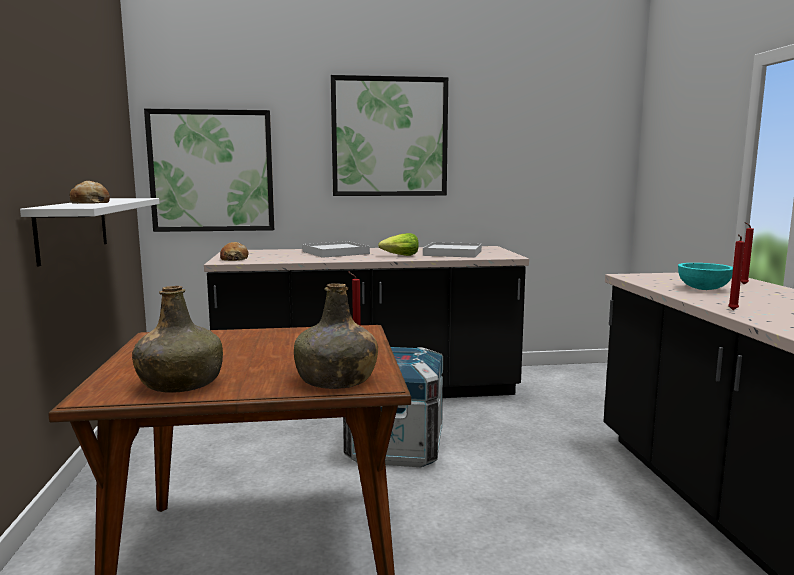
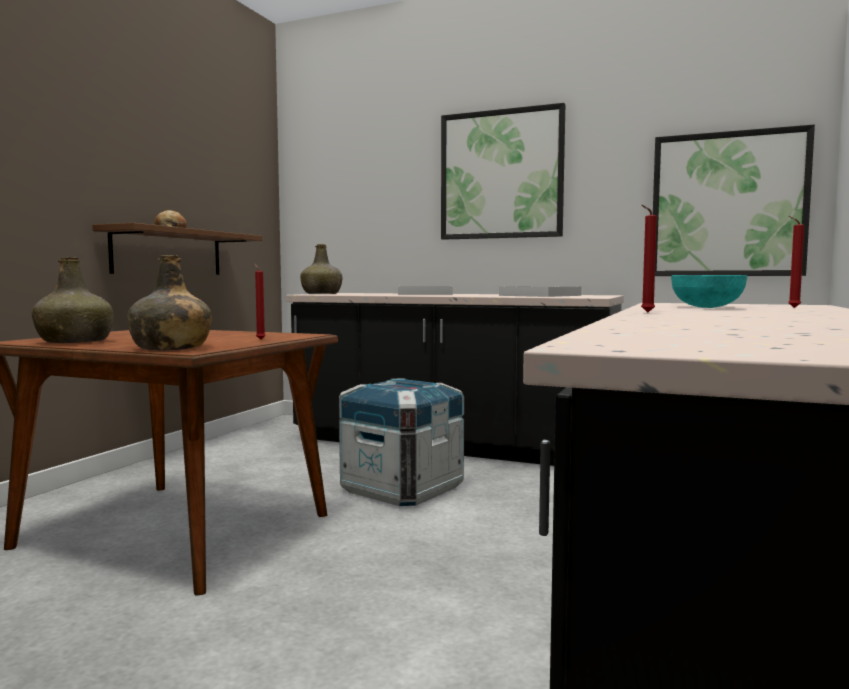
camera: 30 degrees right, 5 degrees down
white shelf [20,198,159,267] -> brown shelf [92,223,262,275]
picture [144,109,274,232] -> picture moved to [653,125,815,276]
bread [220,242,248,261] -> green bottle [300,244,342,294]
lettuce [378,233,419,256] -> none

